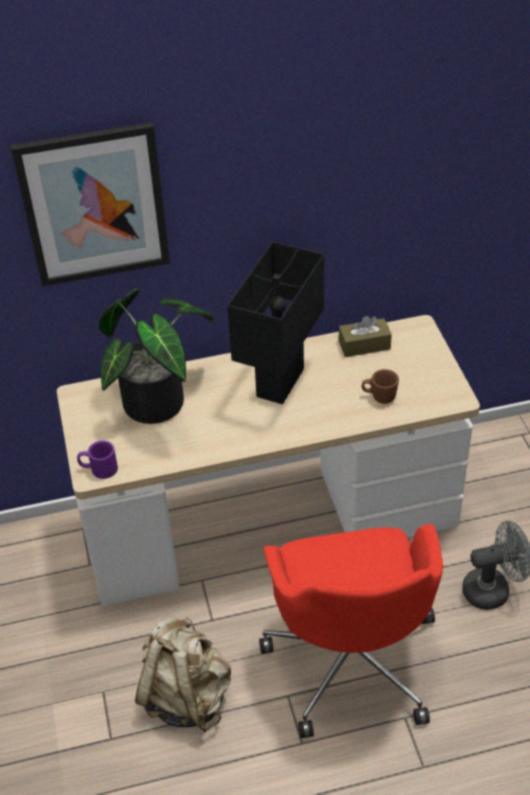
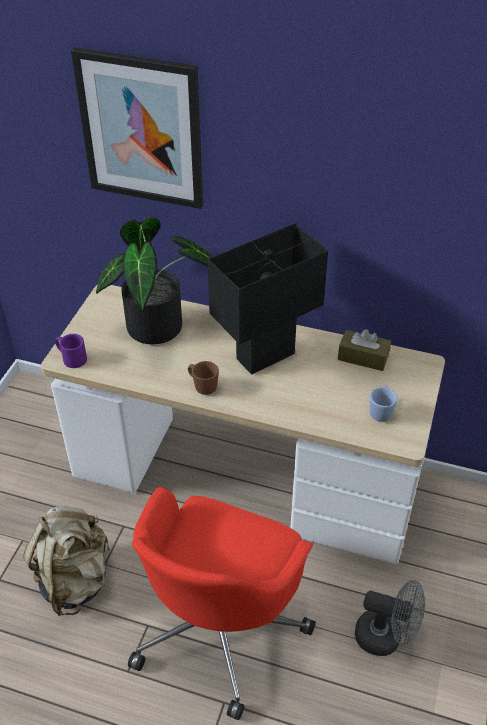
camera: 30 degrees right, 0 degrees up
brown mug [362,369,399,404] -> brown mug moved to [188,361,219,395]
none -> blue mug [370,386,398,422]

